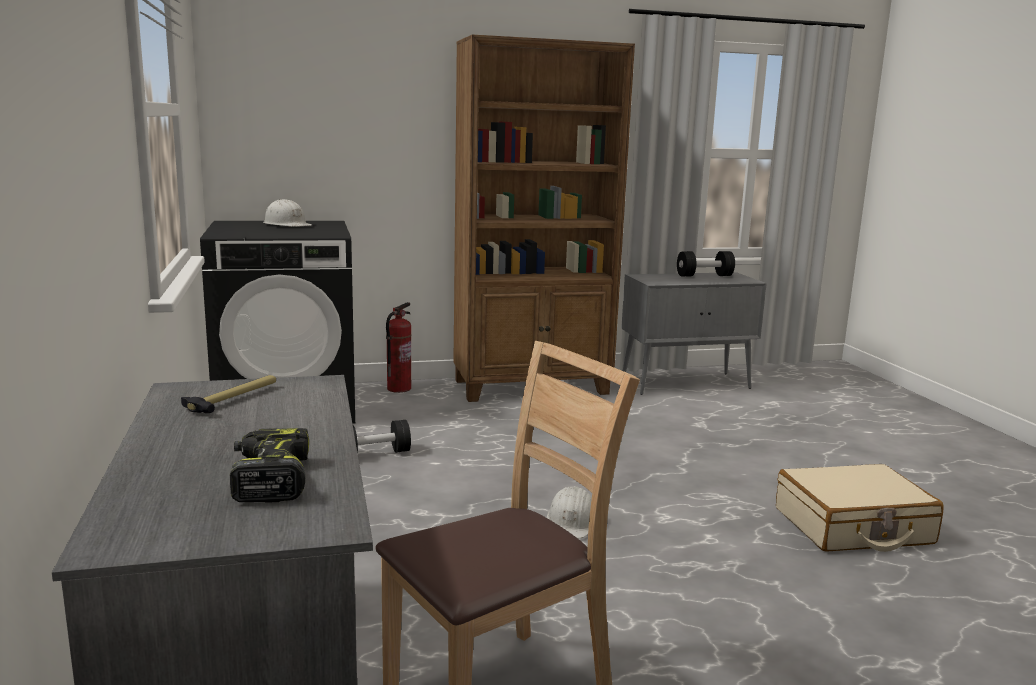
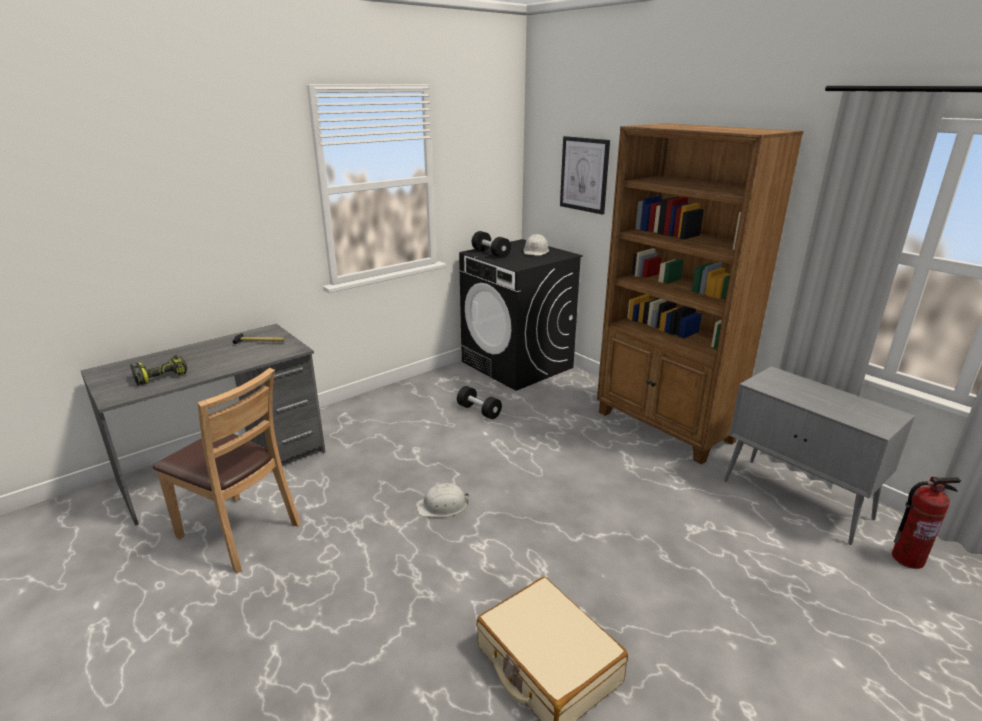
camera: 65 degrees right, 10 degrees up
fire extinguisher [386,302,412,393] -> fire extinguisher moved to [892,477,961,569]
black dumbbell [677,251,735,277] -> black dumbbell moved to [472,231,511,258]
none -> picture [560,136,610,215]

